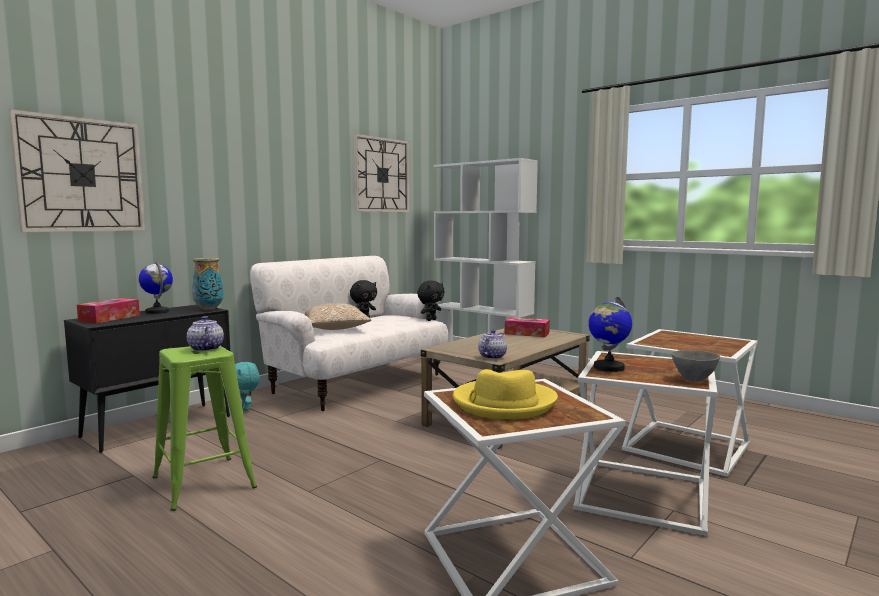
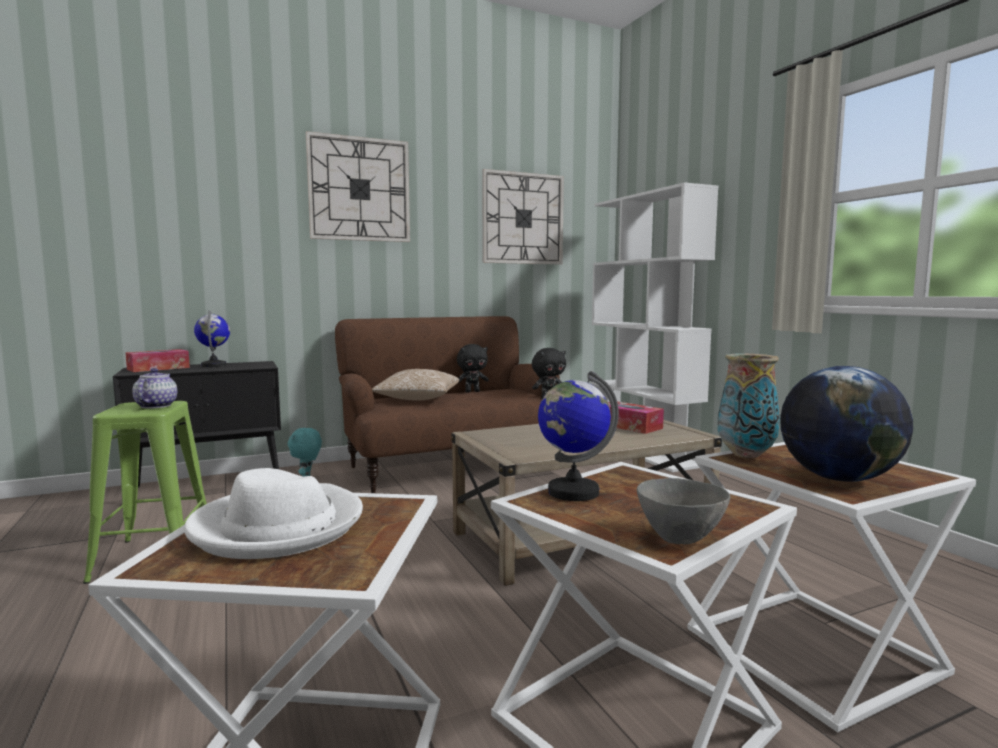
camera: 25 degrees right, 0 degrees up
wall clock [8,109,145,232] -> wall clock moved to [306,131,410,242]
vase [192,258,224,310] -> vase moved to [718,354,780,458]
white sofa [250,256,448,412] -> brown sofa [335,316,560,493]
yellow hat [453,369,558,419] -> white hat [184,468,363,559]
teapot [478,329,507,359] -> none
none -> globe [780,366,913,482]

